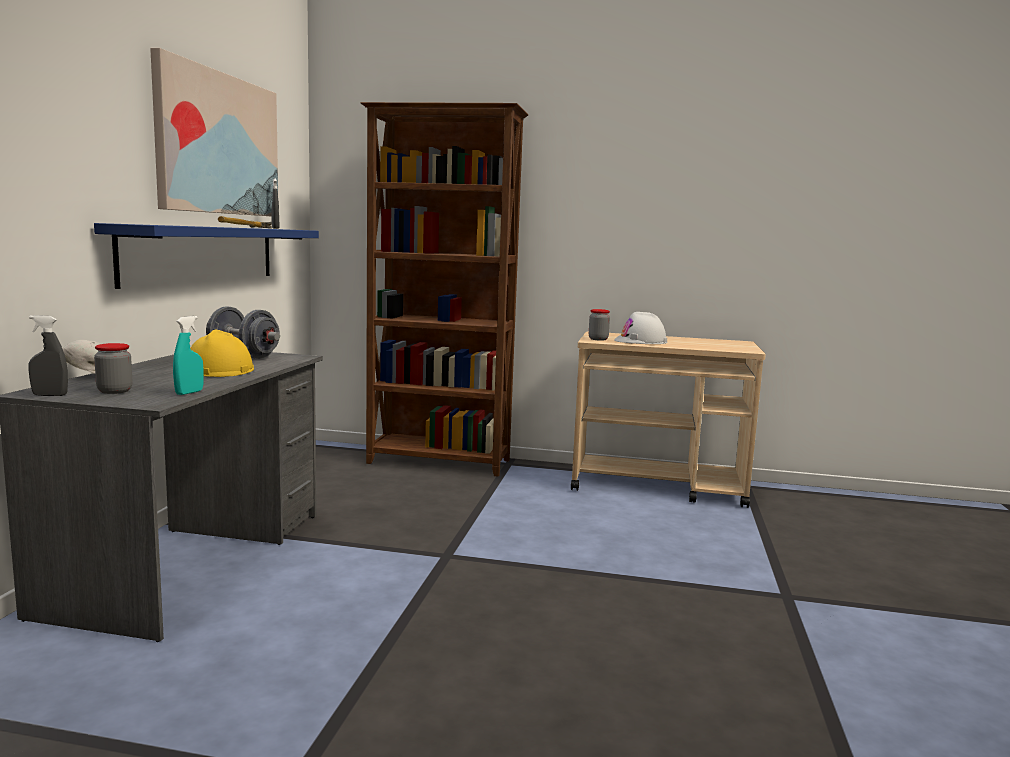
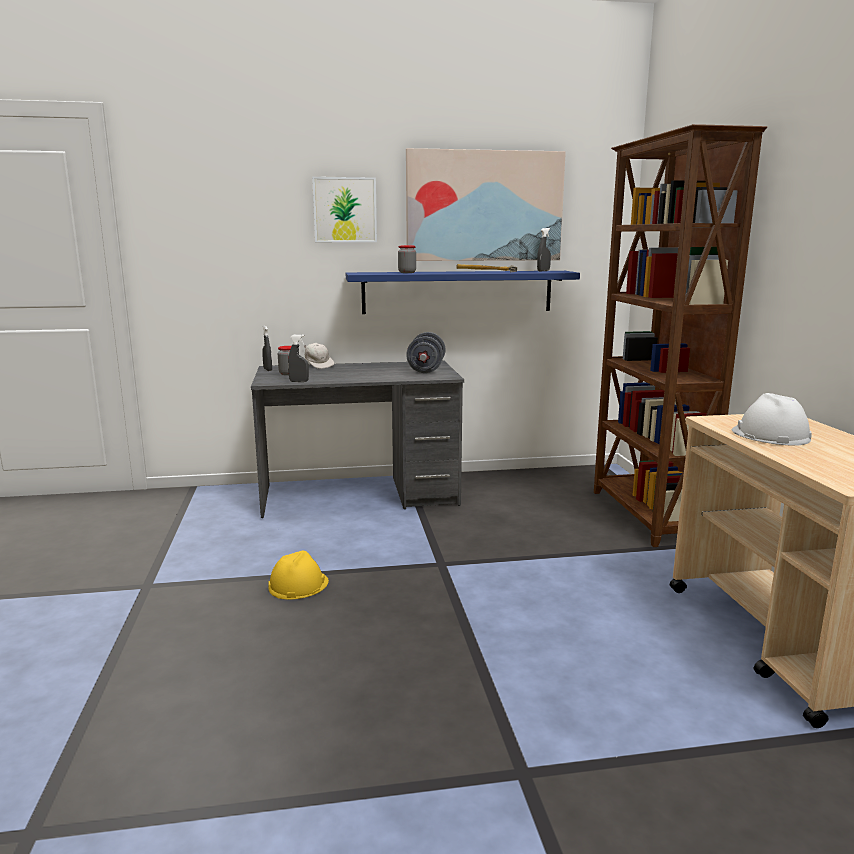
camera: 70 degrees right, 5 degrees up
turquoise spray bottle [173,316,204,395] -> grey spray bottle [288,334,309,382]
yellow hard hat [190,330,254,377] -> yellow hard hat moved to [269,550,329,599]
jar [589,309,610,340] -> jar moved to [398,245,416,273]
none -> picture [312,177,377,242]

